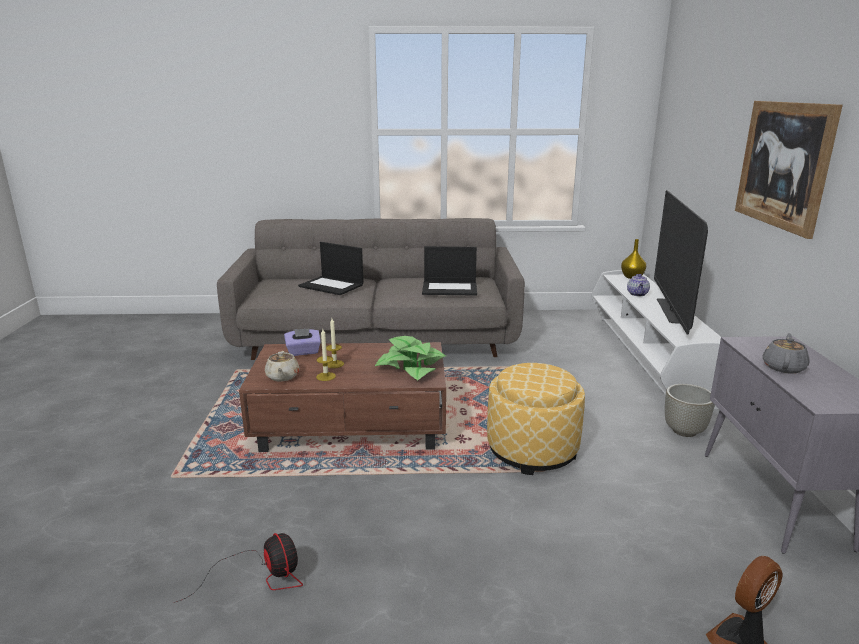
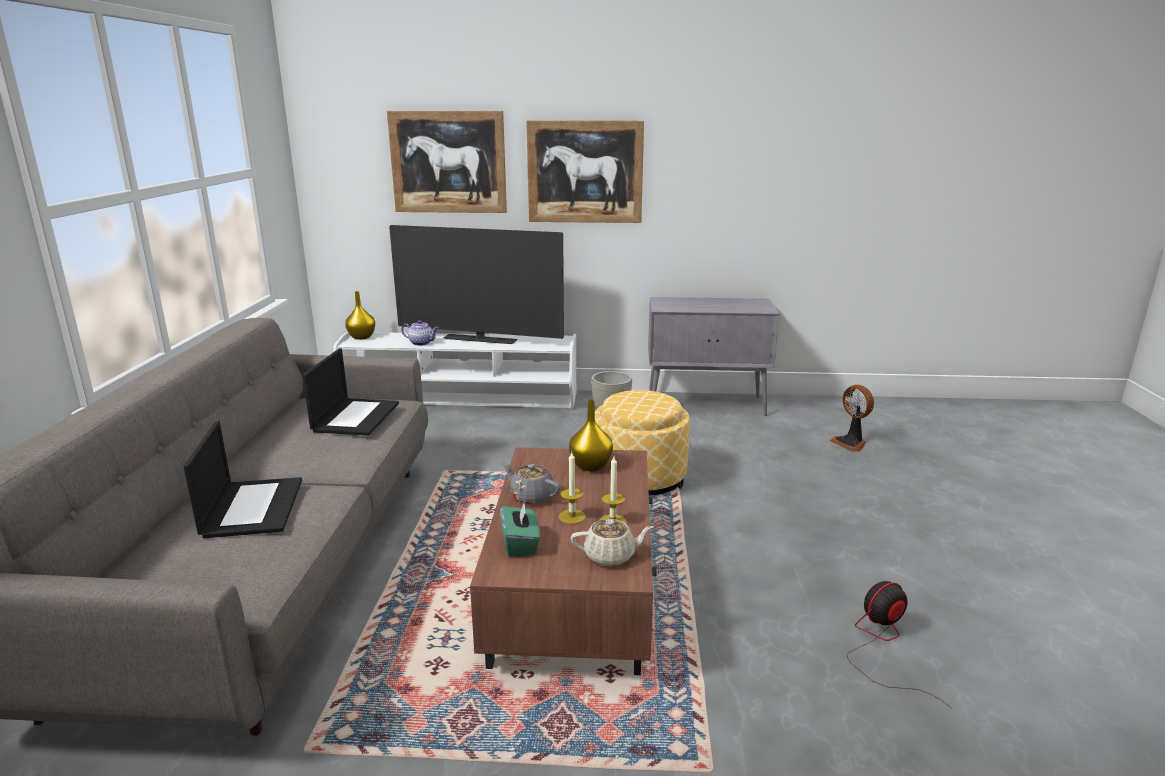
camera: 85 degrees left, 0 degrees up
purple tissue box [284,328,321,356] -> green tissue box [500,501,540,557]
laptop [298,242,364,295] -> laptop turned 45 degrees counterclockwise [183,421,302,538]
potted plant [375,336,446,380] -> yellow vase [569,399,613,471]
grey teapot [763,333,810,374] -> grey teapot moved to [502,462,560,504]
none -> picture [387,111,507,213]

